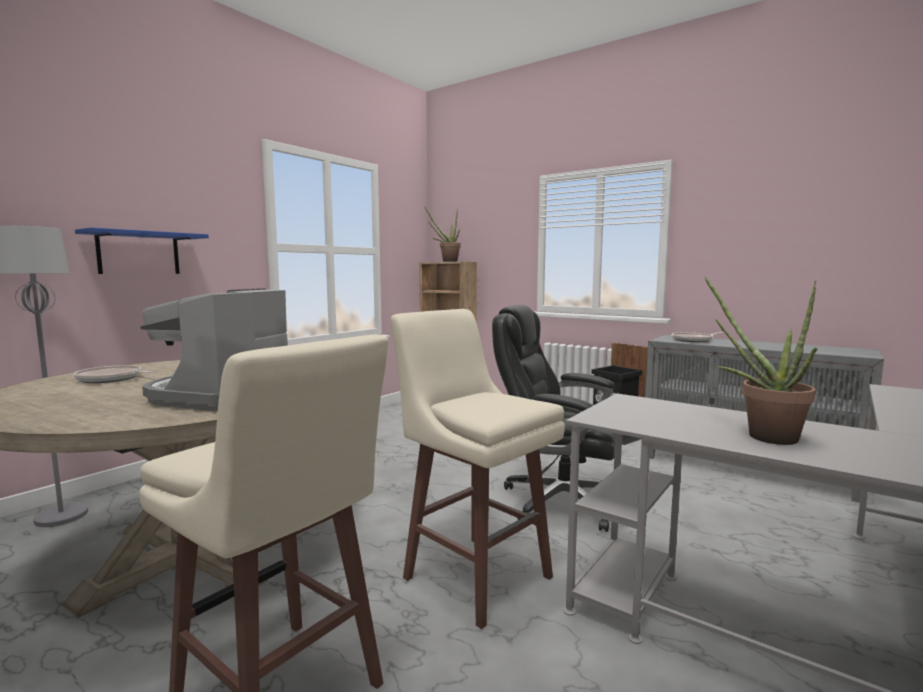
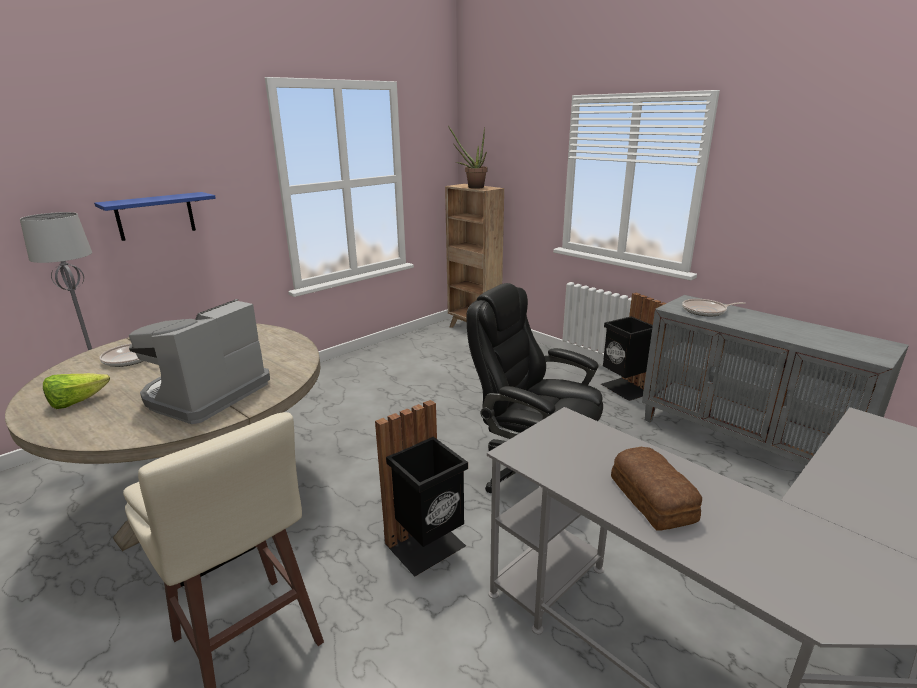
camera: 10 degrees right, 15 degrees up
beige stool [391,309,565,629] -> black trash can [375,400,468,576]
potted plant [705,276,817,445] -> bread [611,447,702,531]
none -> lettuce [43,373,110,409]

